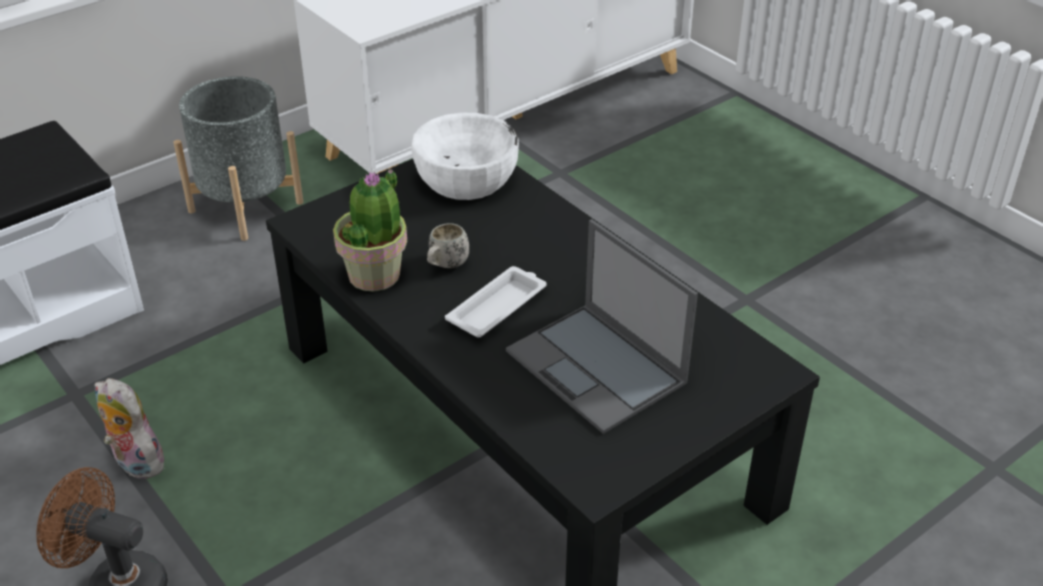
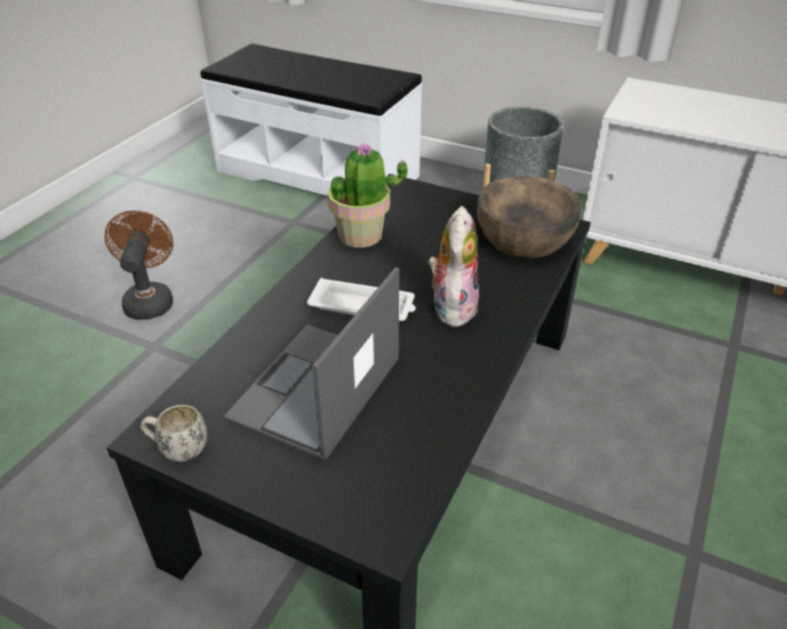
camera: 65 degrees right, 0 degrees up
plush toy [95,378,165,479] -> plush toy moved to [428,206,479,329]
white bowl [411,113,519,200] -> brown bowl [477,176,582,258]
white mug [427,223,469,268] -> white mug moved to [140,405,207,462]

